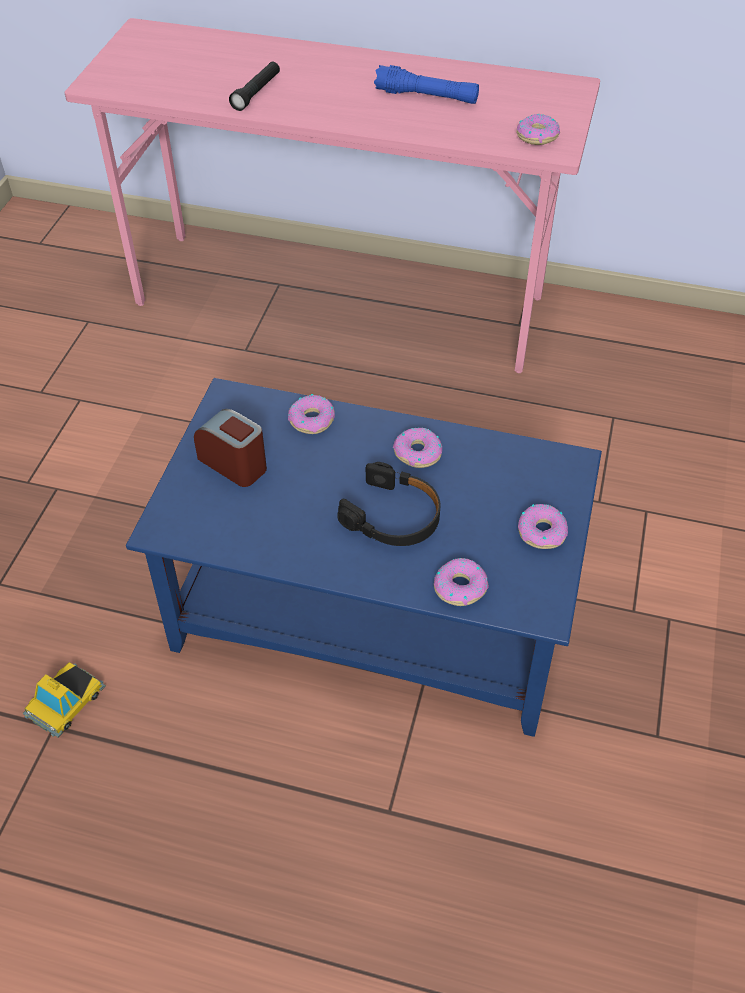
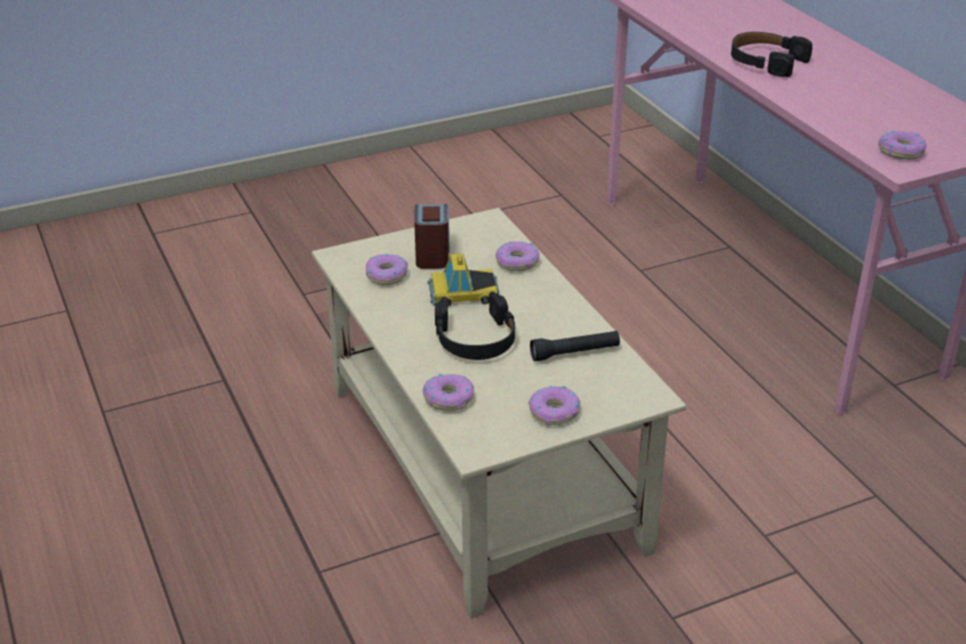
camera: 50 degrees right, 15 degrees down
toy car [23,662,106,738] -> toy car moved to [427,254,501,306]
blue coffee table [126,378,602,737] -> beige coffee table [312,208,686,618]
black flashlight [229,62,280,111] -> black flashlight moved to [530,331,620,362]
blue flashlight [374,65,479,104] -> none
donut [393,428,442,468] -> donut moved to [366,254,408,285]
none -> black headphones [731,32,812,77]

